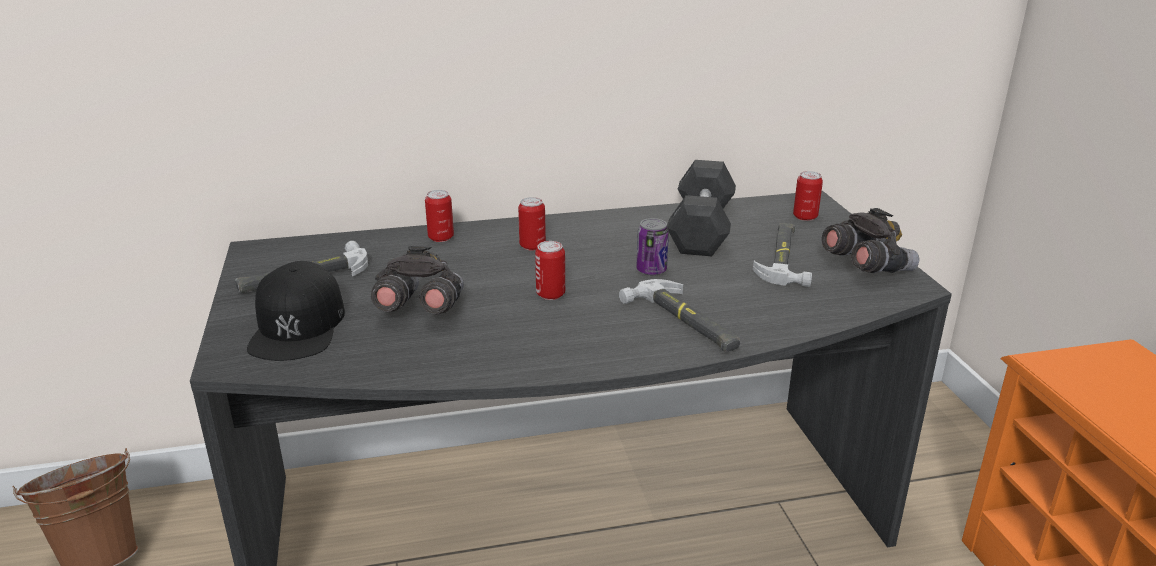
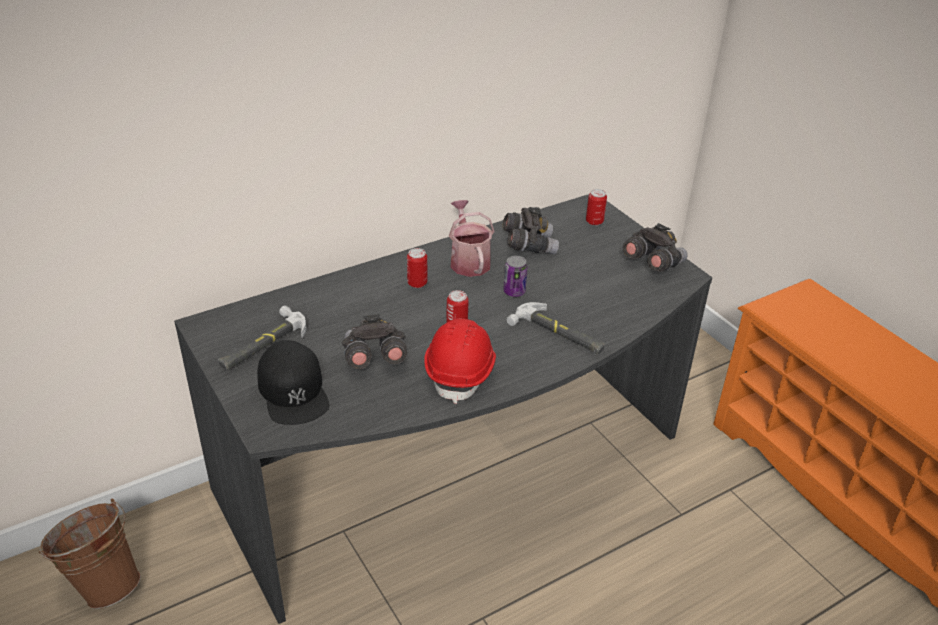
camera: 20 degrees left, 10 degrees up
can [425,190,454,242] -> none
grey dumbbell [667,160,736,256] -> grey binoculars [503,207,559,254]
hammer [753,223,812,287] -> none
none -> red hard hat [424,319,496,404]
none -> watering can [449,200,495,277]

